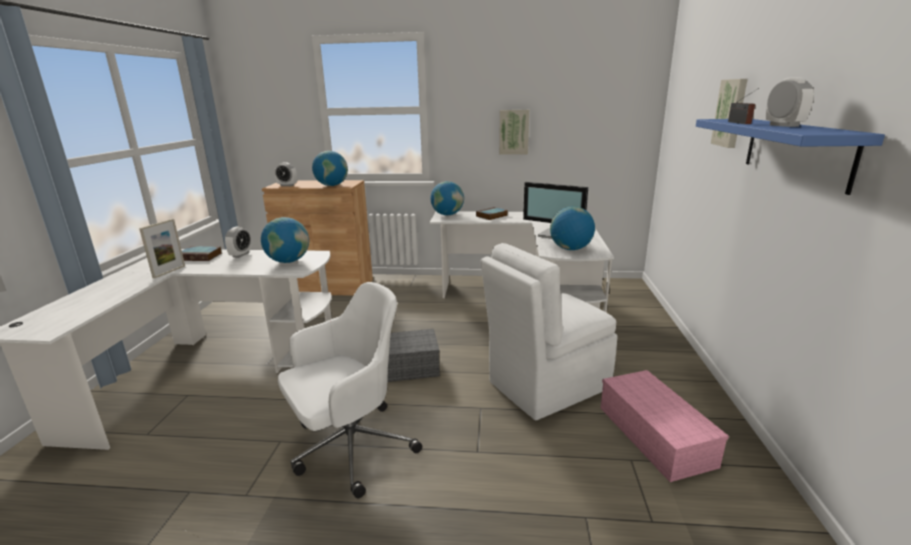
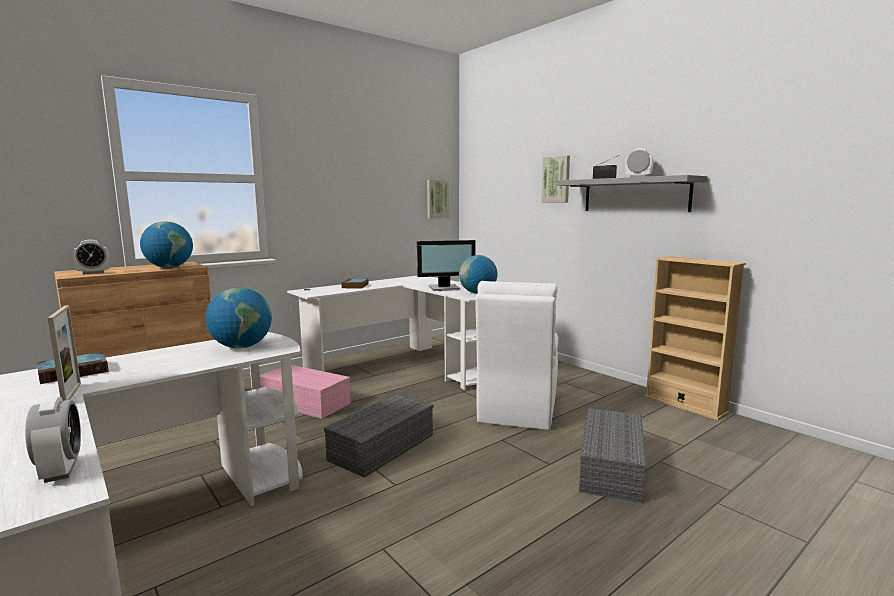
camera: 45 degrees left, 10 degrees down
alarm clock [225,227,252,258] -> alarm clock moved to [25,397,81,483]
white office chair [278,282,422,498] -> none
globe [430,181,464,215] -> none
picture [499,110,529,155] -> picture moved to [427,180,449,218]
pink storage box [601,370,729,482] -> pink storage box moved to [260,365,350,419]
blue shelf [696,119,885,195] -> grey shelf [557,175,708,212]
none -> grey storage box [579,408,646,503]
none -> beige bookcase [644,256,746,421]

